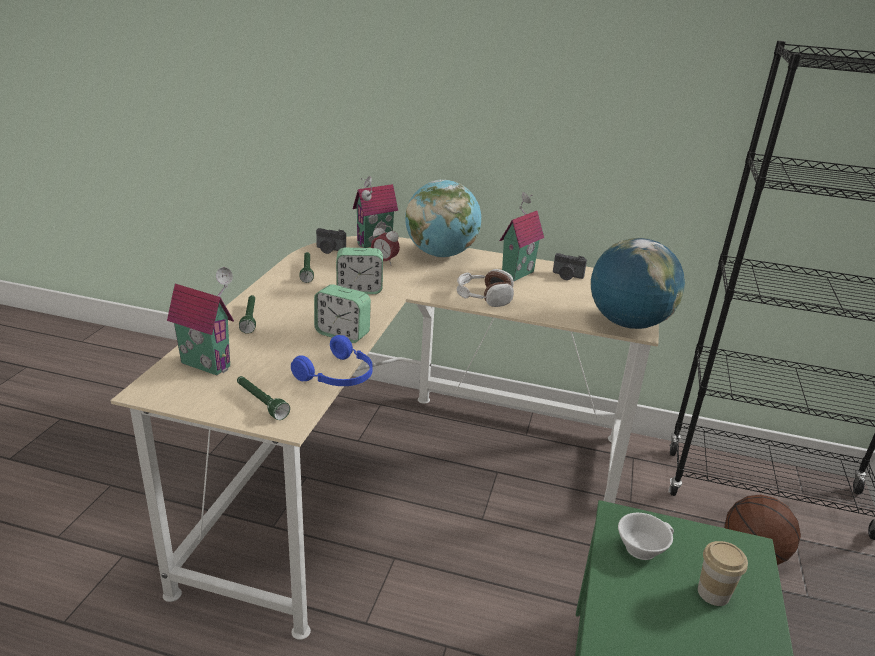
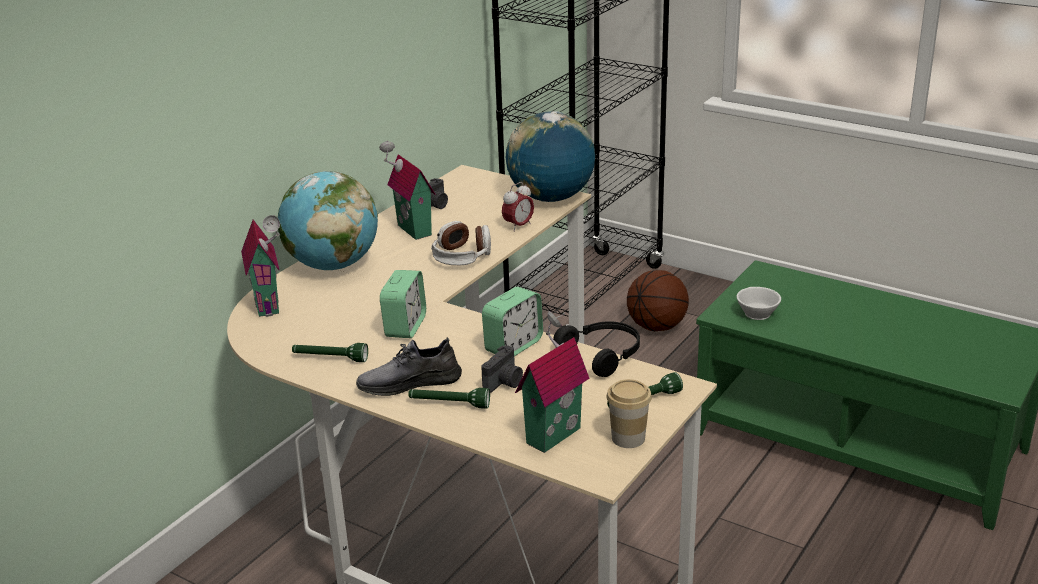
camera: 70 degrees left, 0 degrees up
blue headphones [291,335,372,386] -> black headphones [553,321,640,377]
camera [316,228,346,254] -> camera moved to [481,345,523,393]
alarm clock [371,224,400,266] -> alarm clock moved to [502,182,534,232]
cup [698,541,748,606] -> cup moved to [606,379,652,448]
none -> grey shoe [356,337,462,396]

